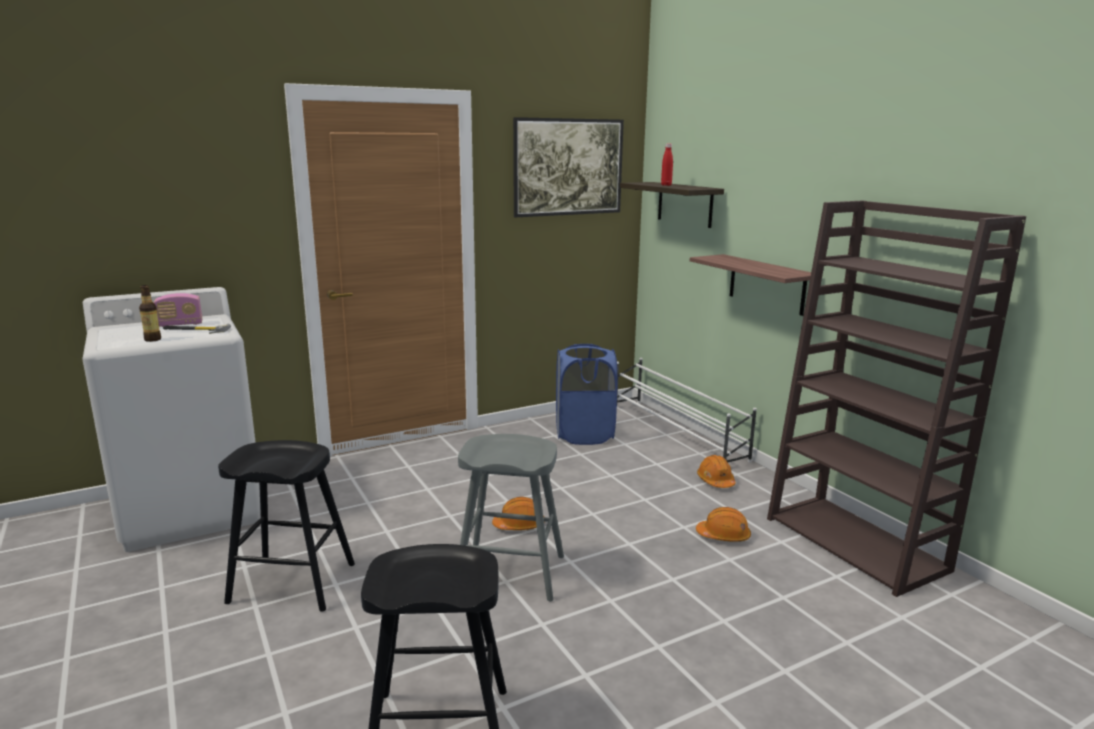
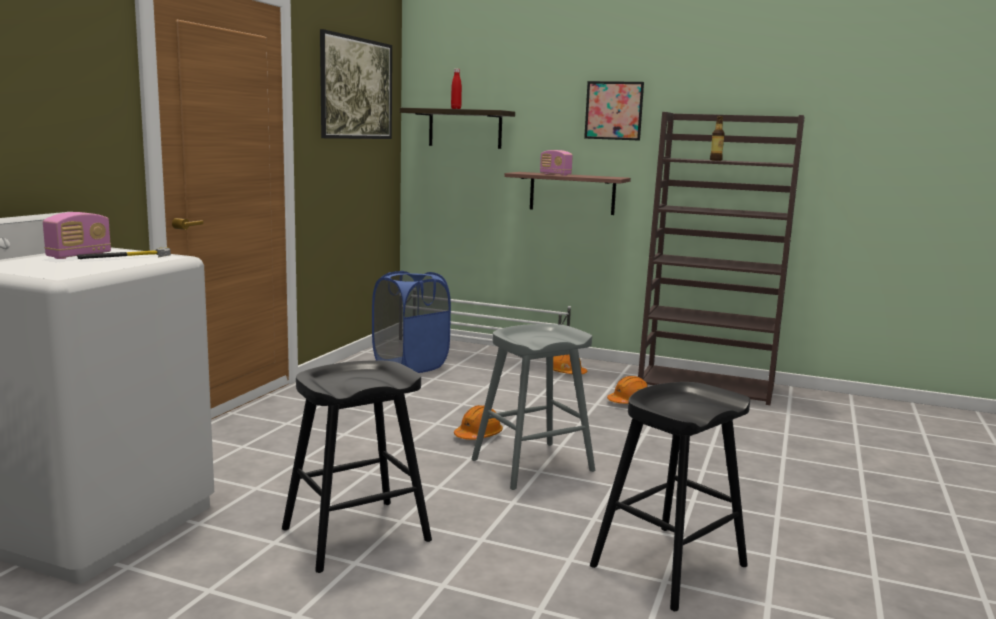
camera: 40 degrees left, 5 degrees down
bottle [139,285,161,342] -> bottle moved to [710,116,725,161]
none -> radio [540,150,573,175]
none -> picture [584,81,644,141]

